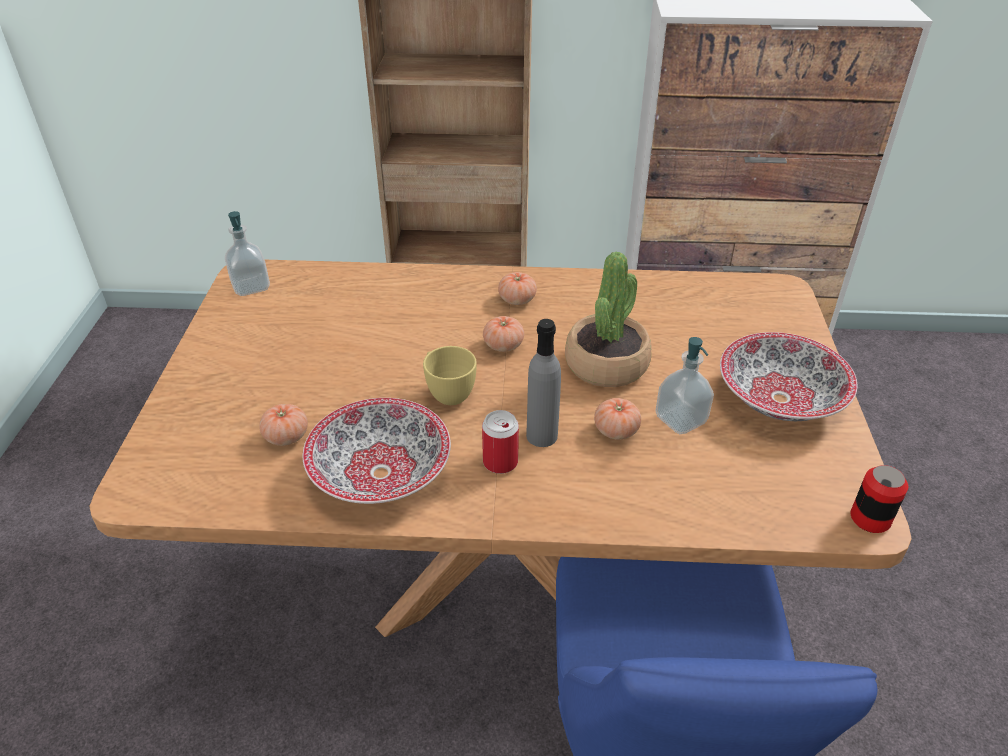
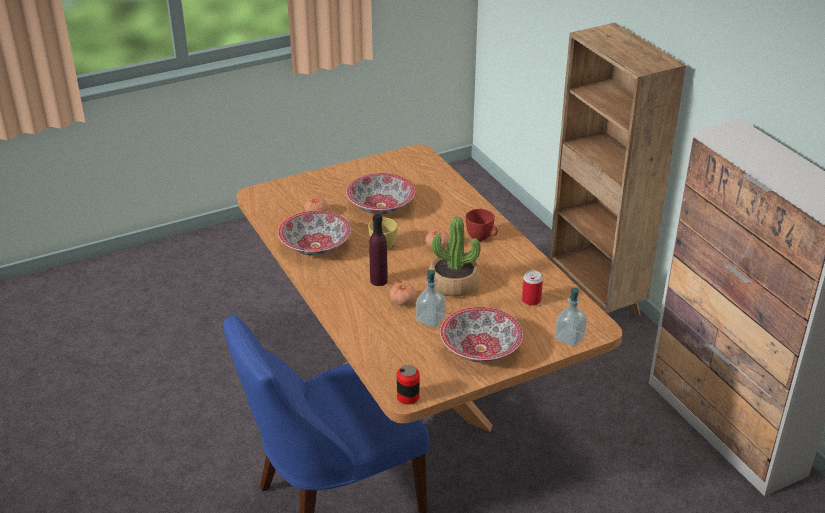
camera: 60 degrees right, 5 degrees down
soap dispenser [225,211,270,296] -> soap dispenser moved to [555,288,587,347]
can [482,410,519,474] -> can moved to [522,270,543,306]
tomato [498,272,537,305] -> red cup [466,209,498,241]
grey bottle [526,319,561,447] -> purple bottle [369,214,388,286]
none -> bowl [346,173,415,214]

